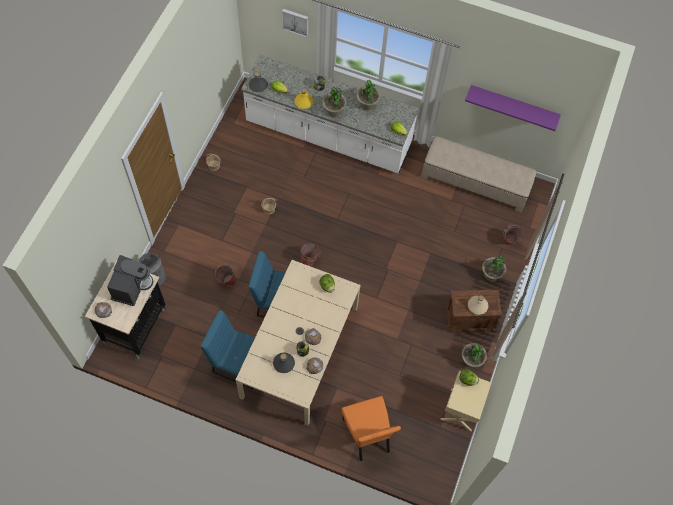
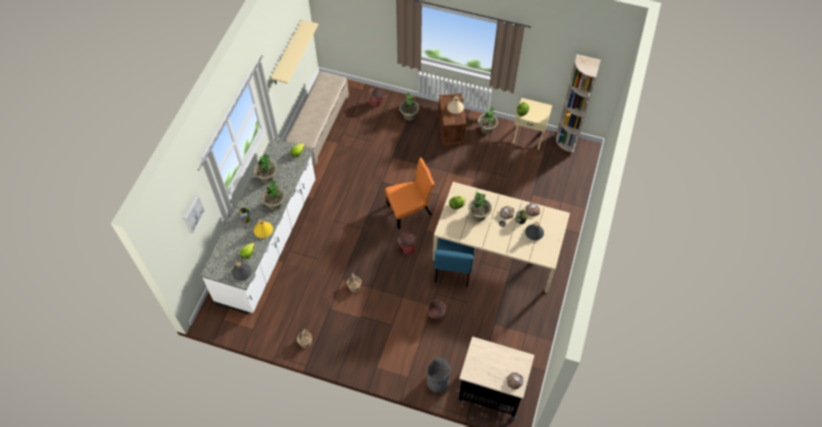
camera: 90 degrees left, 5 degrees down
coffee machine [107,255,153,306] -> none
blue chair [201,310,258,389] -> none
orange chair [341,396,401,461] -> orange chair moved to [385,158,434,230]
purple shelf [465,85,561,131] -> beige shelf [271,20,318,84]
none -> potted plant [468,192,492,221]
none -> beige bookcase [556,54,601,153]

